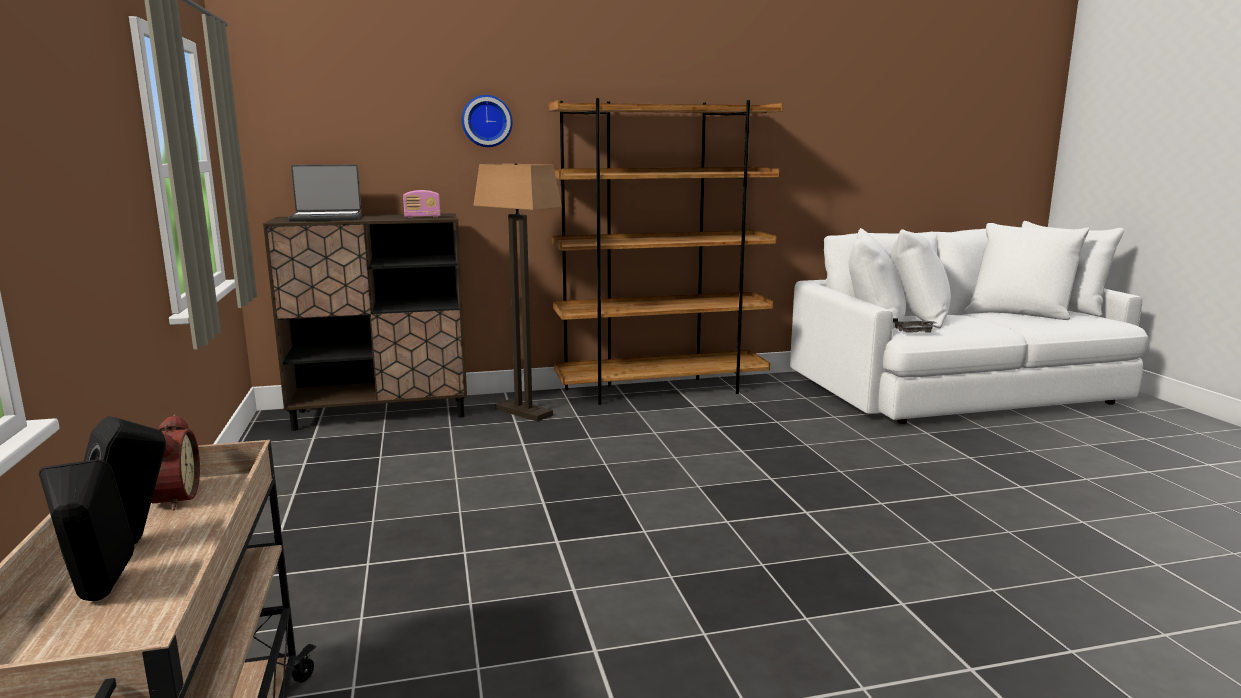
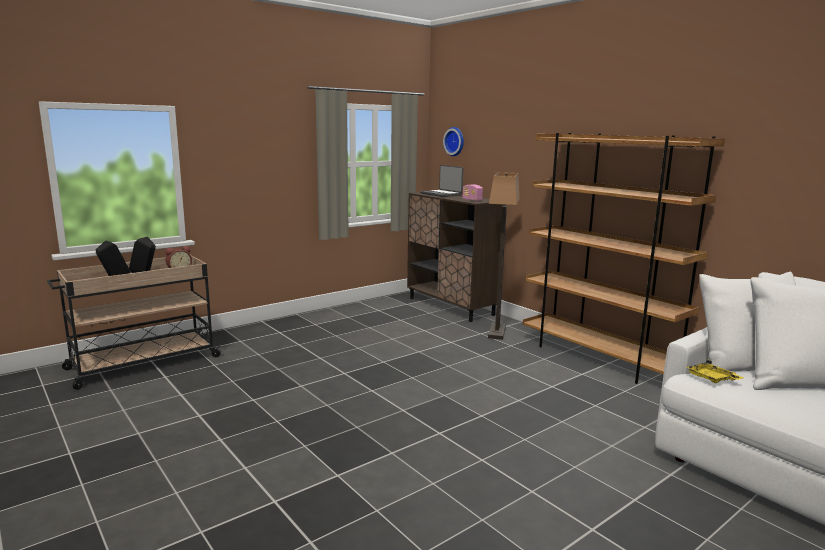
camera: 65 degrees right, 0 degrees up
wall clock [462,95,513,147] -> wall clock moved to [443,127,464,156]
grey tray [893,318,937,333] -> yellow tray [686,360,743,383]

